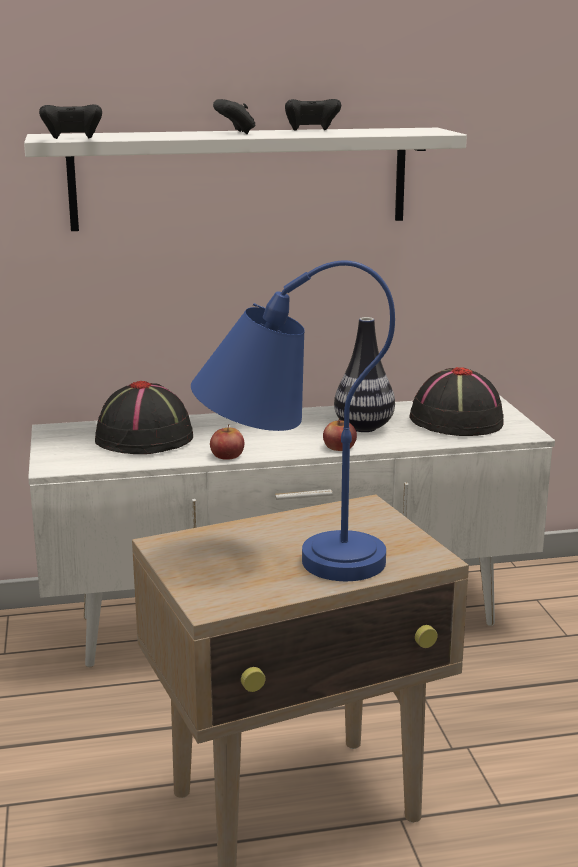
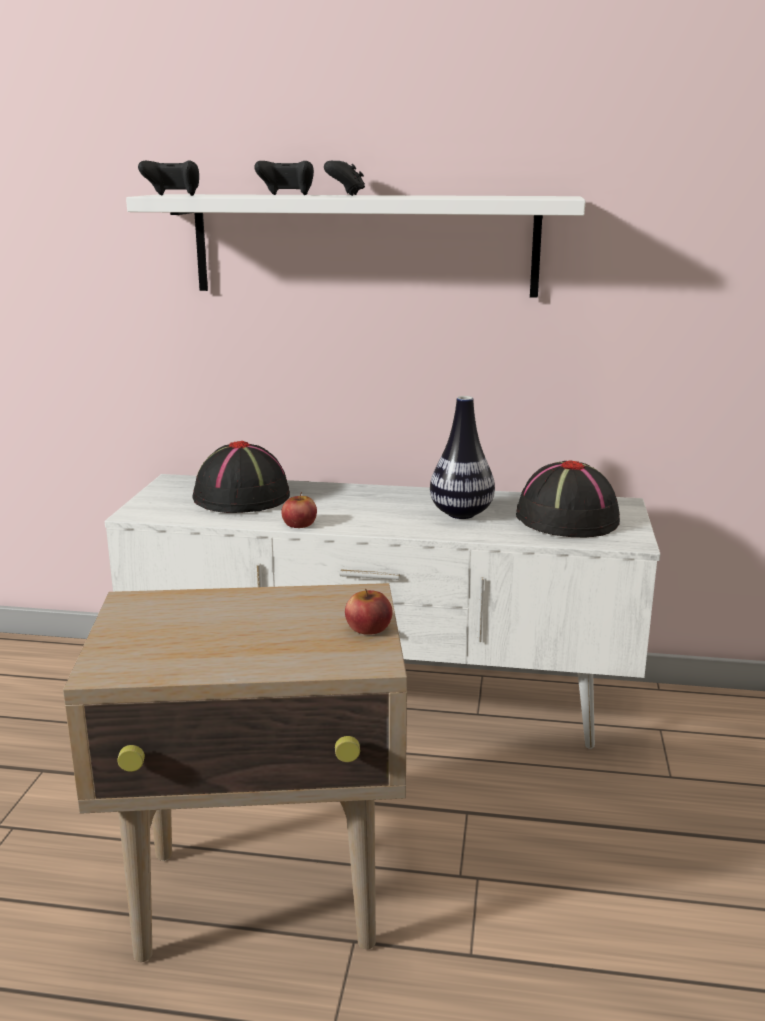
camera: 20 degrees right, 0 degrees up
blue table lamp [191,260,395,581] -> none
black game controller [285,99,341,131] -> black game controller moved to [254,161,314,195]
apple [323,418,357,451] -> apple moved to [345,589,393,635]

